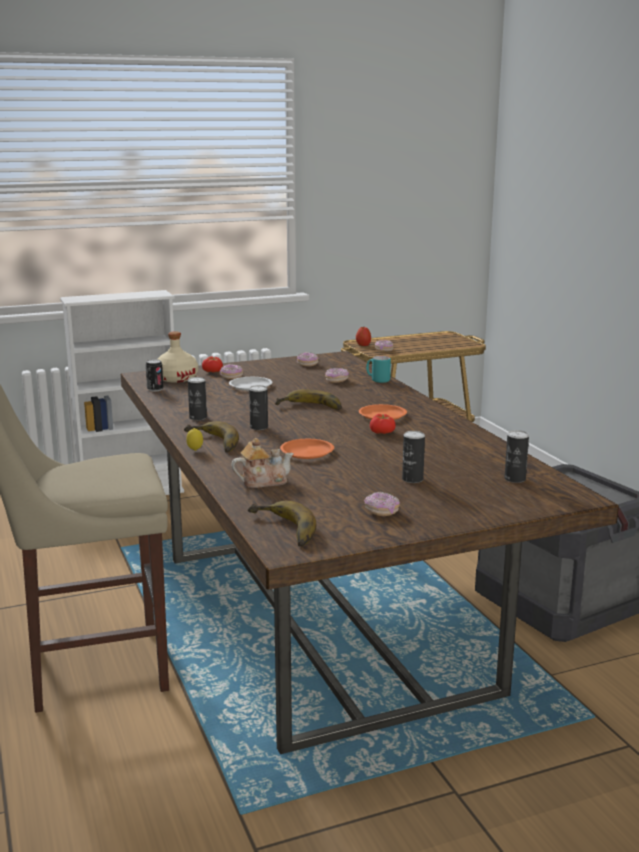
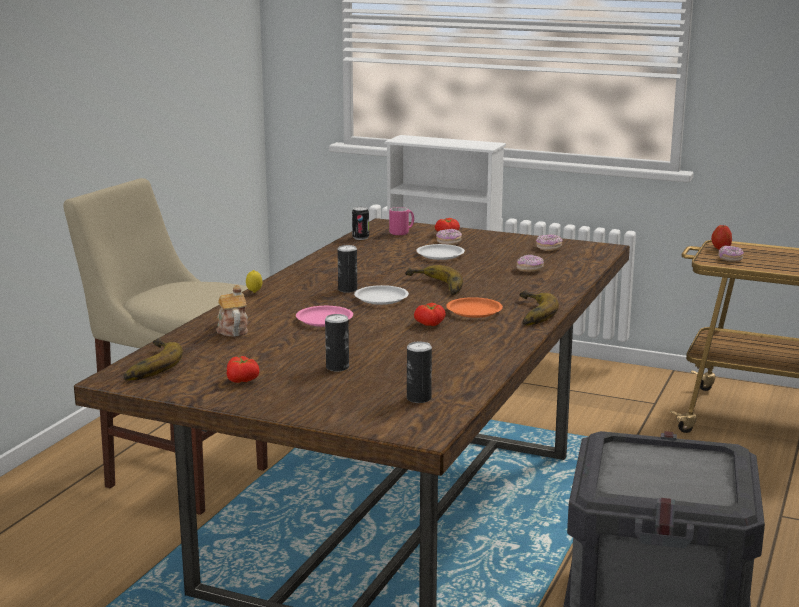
camera: 45 degrees right, 0 degrees up
beige bottle [157,331,198,383] -> pink mug [389,207,414,235]
banana [184,421,239,452] -> banana moved to [520,290,559,325]
can [188,377,207,420] -> none
teapot [231,438,294,488] -> teapot turned 135 degrees counterclockwise [216,285,248,336]
orange plate [280,439,334,459] -> pink plate [296,306,353,327]
donut [364,492,400,516] -> tomato [227,356,259,383]
turquoise mug [366,356,391,383] -> none
none -> white plate [354,285,409,305]

